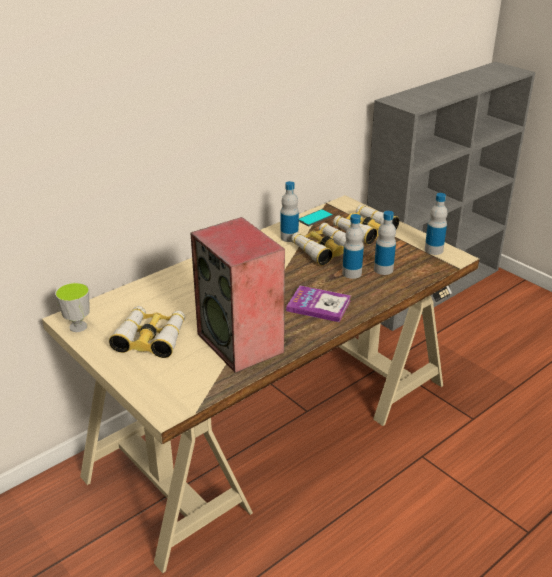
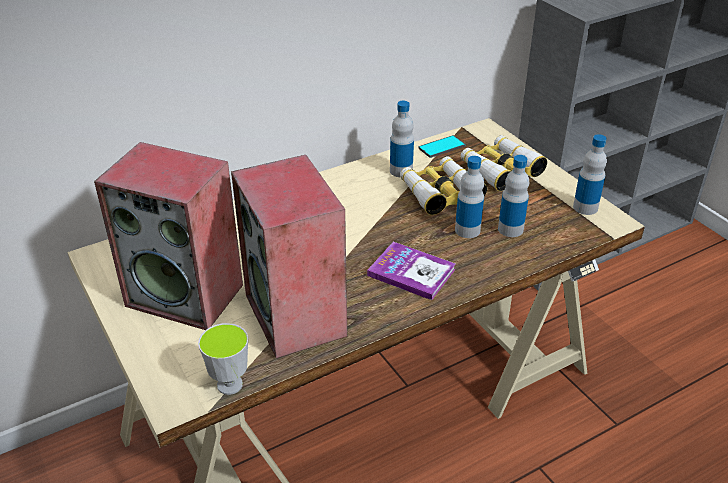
camera: 10 degrees right, 5 degrees up
cup [55,282,90,332] -> cup moved to [198,323,248,395]
binoculars [109,306,185,358] -> speaker [94,142,243,330]

